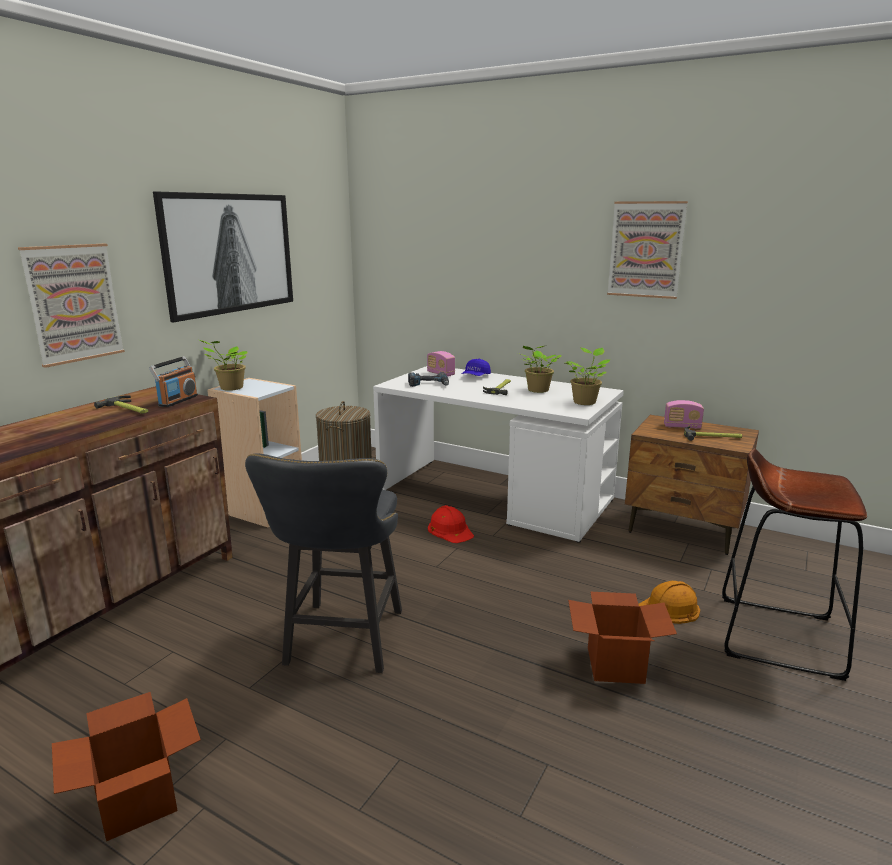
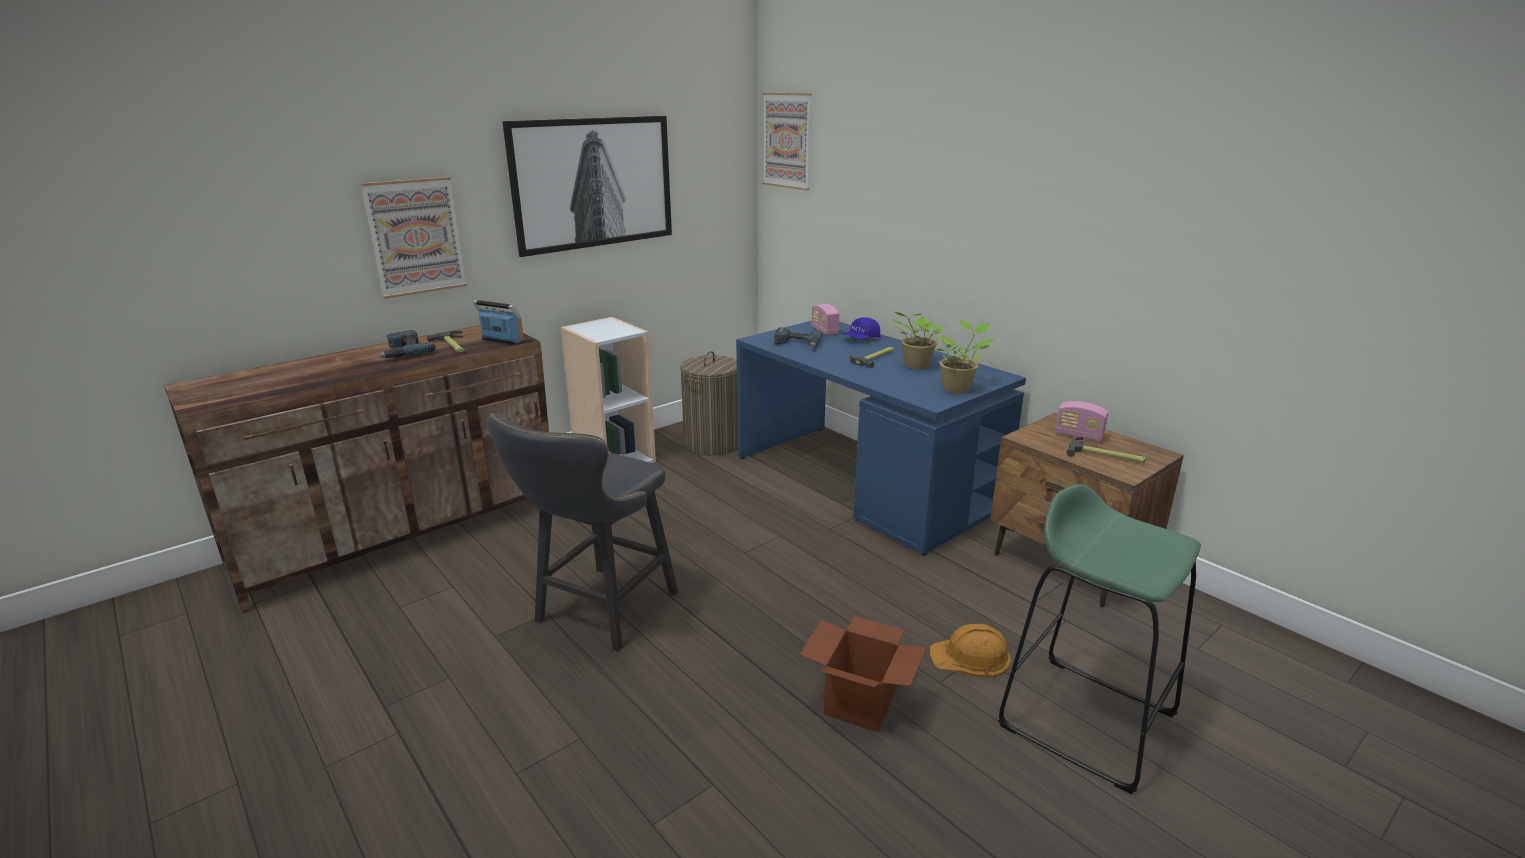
camera: 20 degrees right, 5 degrees up
cardboard box [52,692,201,841] -> none
radio [149,356,198,407] -> radio turned 105 degrees counterclockwise [473,300,525,345]
potted plant [199,340,248,391] -> none
white desk [373,366,624,543] -> blue desk [736,321,1026,556]
red hard hat [428,505,474,543] -> none
picture [607,201,688,299] -> picture moved to [762,93,812,190]
brown stool [722,449,867,681] -> green stool [999,484,1201,794]
none -> power drill [378,330,436,358]

